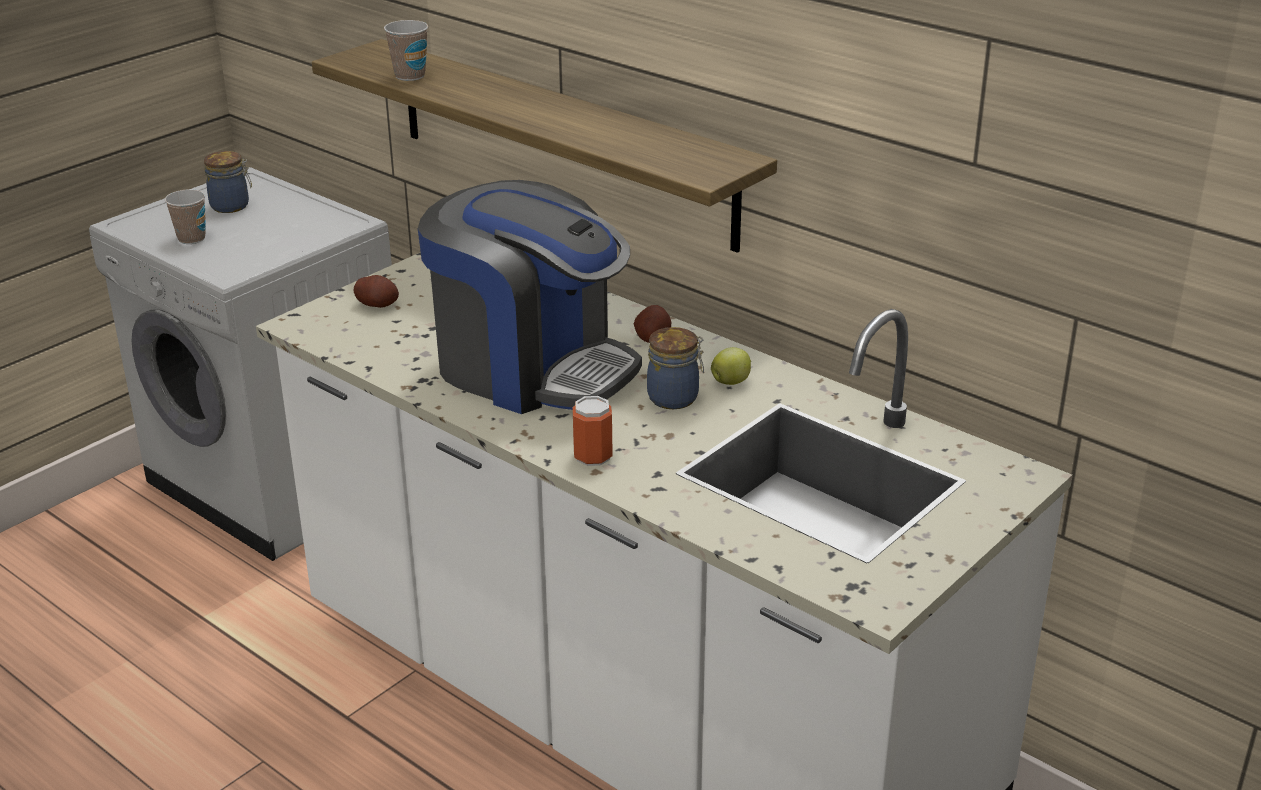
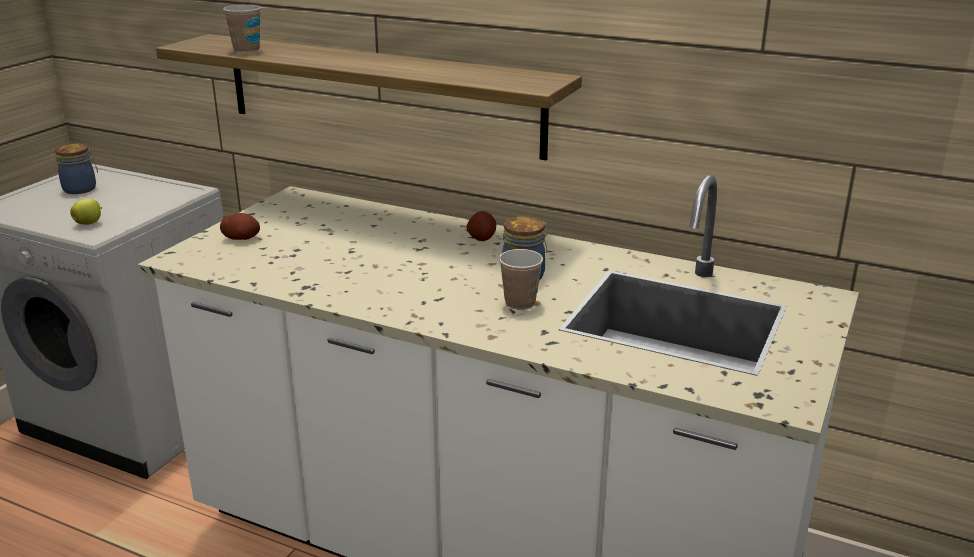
camera: 15 degrees left, 5 degrees down
cup [165,189,206,244] -> cup moved to [499,249,543,310]
coffee machine [418,180,642,414] -> none
can [573,396,613,466] -> none
apple [711,347,751,385] -> apple moved to [70,198,102,225]

